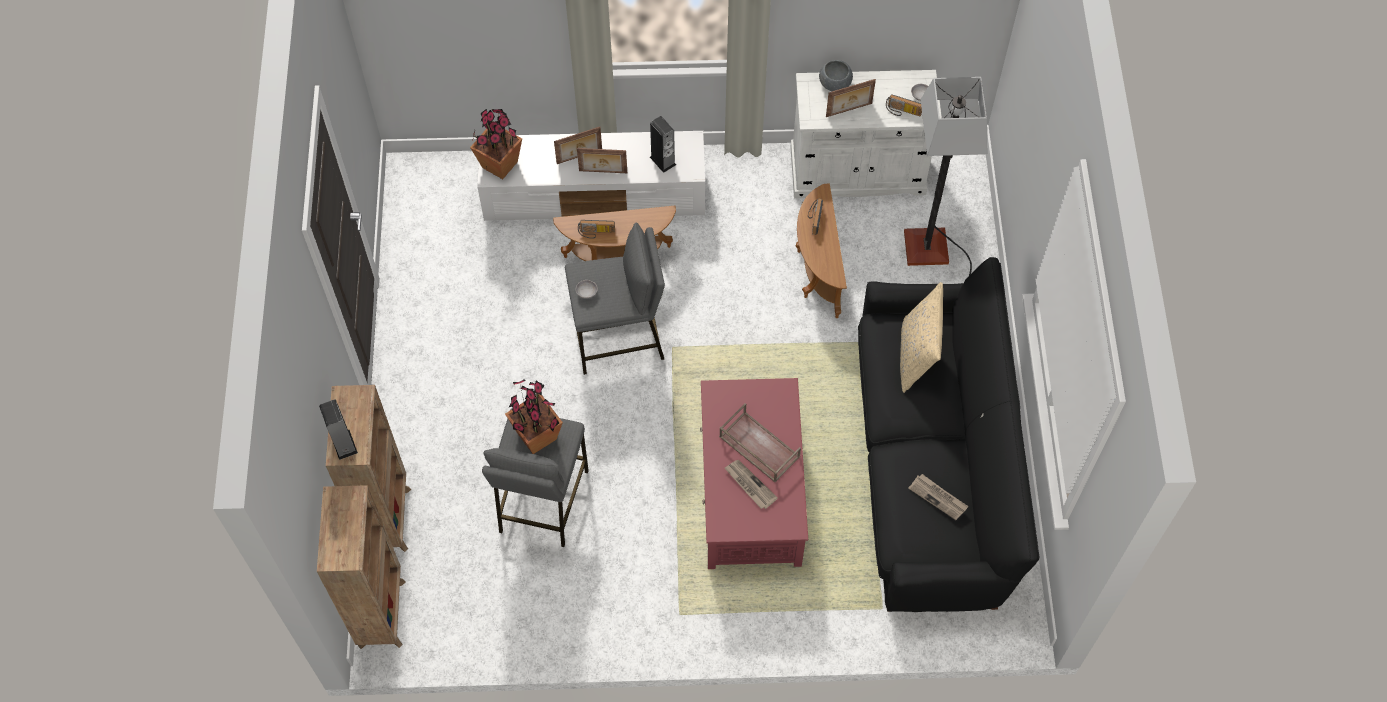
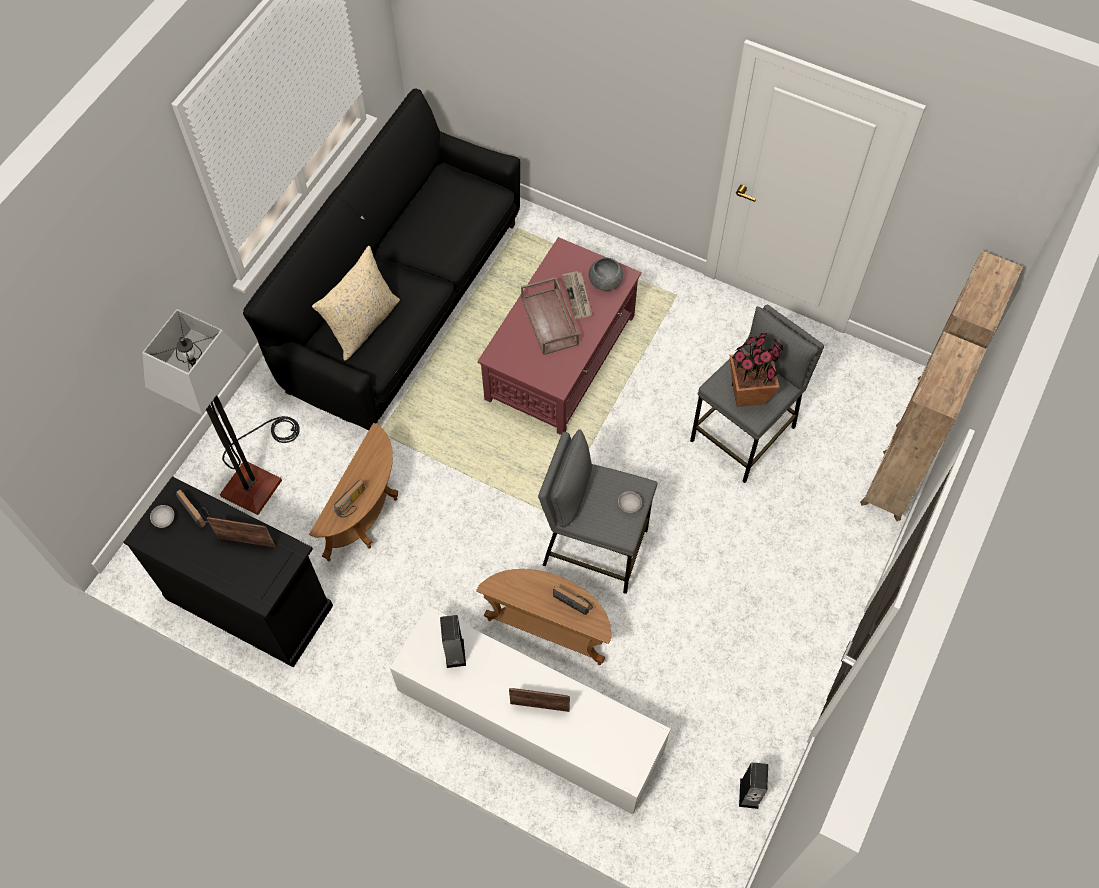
camera: 150 degrees left, 0 degrees up
speaker [319,400,358,460] -> speaker moved to [739,762,768,809]
potted plant [470,109,522,179] -> none
picture frame [577,148,627,173] -> none
white cabinet [790,70,942,199] -> black cabinet [123,476,333,667]
grey bowl [819,60,853,91] -> grey bowl moved to [589,258,623,291]
newspaper [908,474,969,520] -> none

